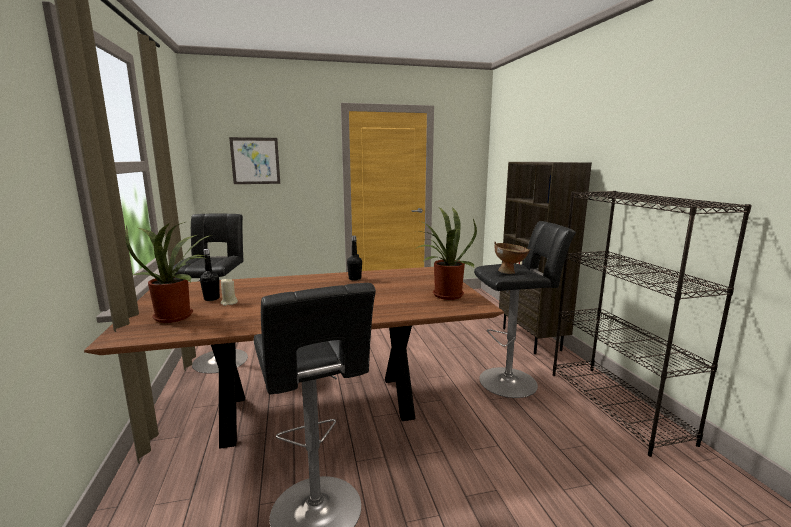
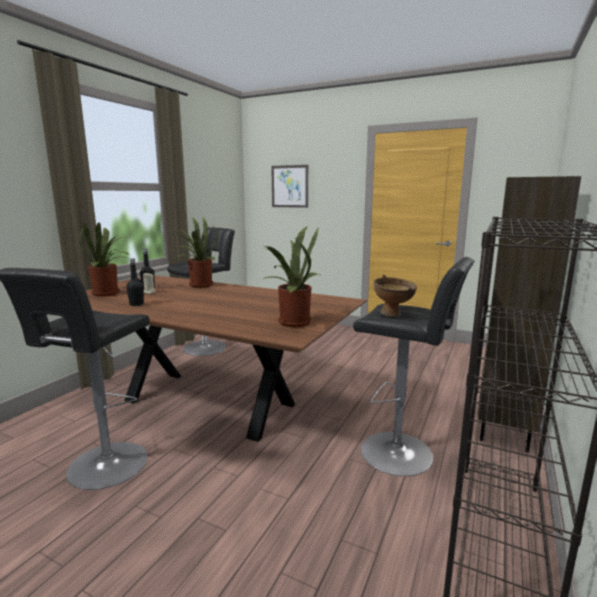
camera: 40 degrees right, 0 degrees up
black bottle [347,236,362,281] -> black bottle moved to [126,258,144,306]
none -> potted plant [174,217,217,288]

